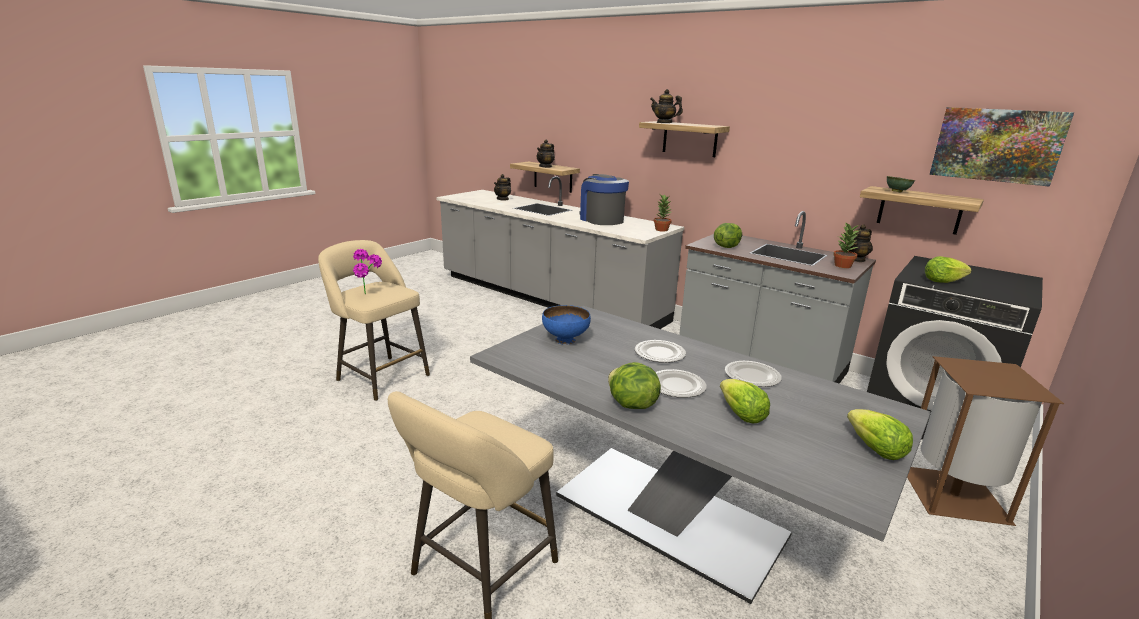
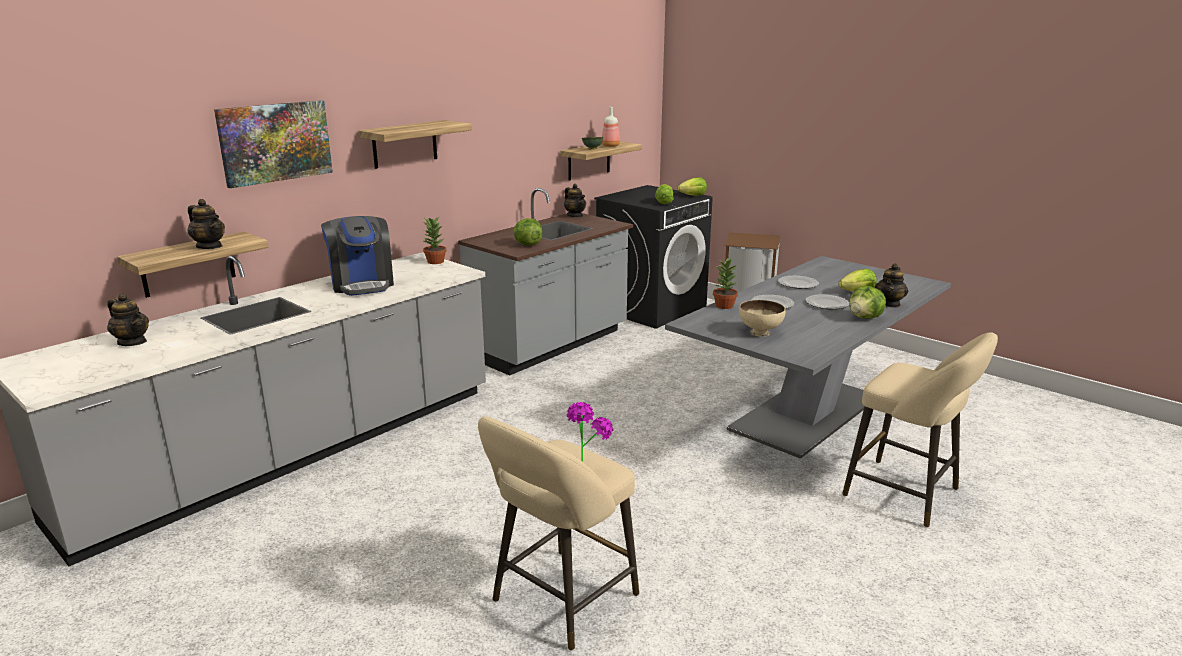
camera: 85 degrees left, 0 degrees up
blue bowl [542,305,591,345] -> beige bowl [739,300,785,337]
coffee machine [580,174,629,225] -> coffee machine turned 90 degrees counterclockwise [321,216,394,296]
teapot [650,89,683,123] -> teapot moved to [875,263,908,308]
potted plant [833,223,859,268] -> potted plant moved to [713,258,738,309]
lettuce [847,409,913,460] -> lettuce moved to [678,177,707,196]
picture [930,107,1074,187] -> picture moved to [214,100,333,188]
none -> bottle [602,107,620,147]

